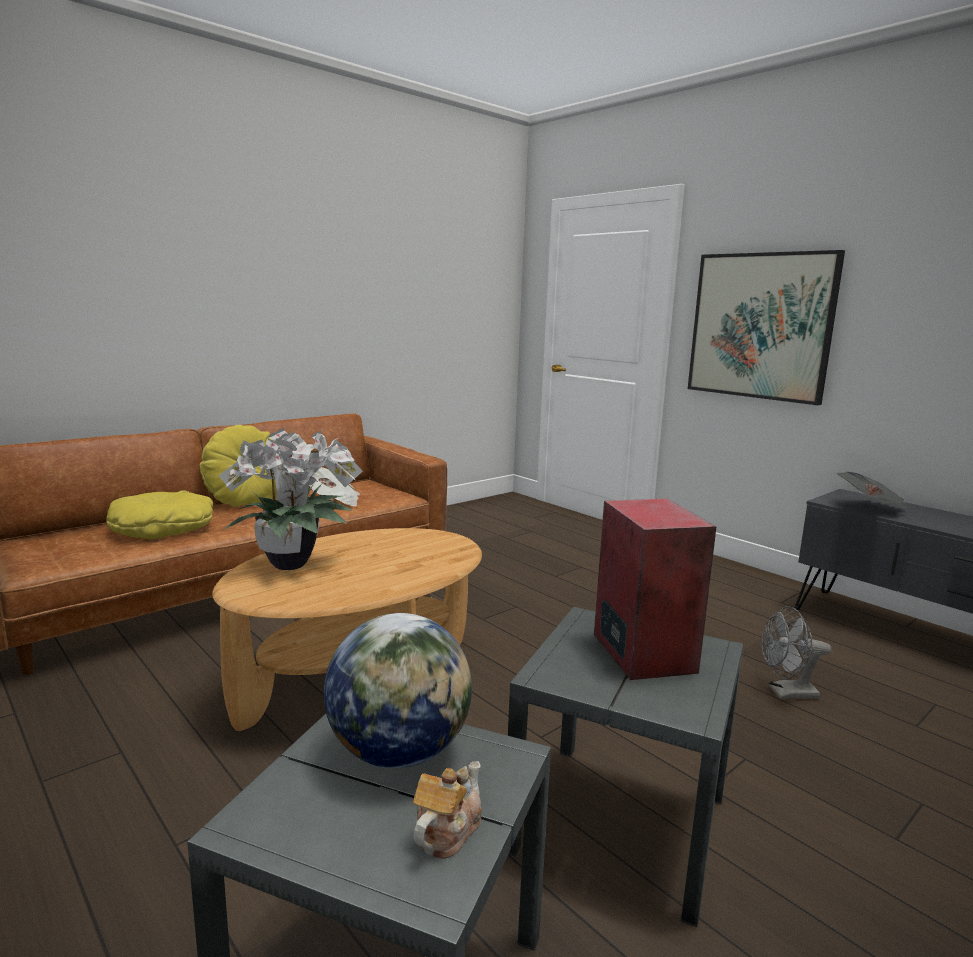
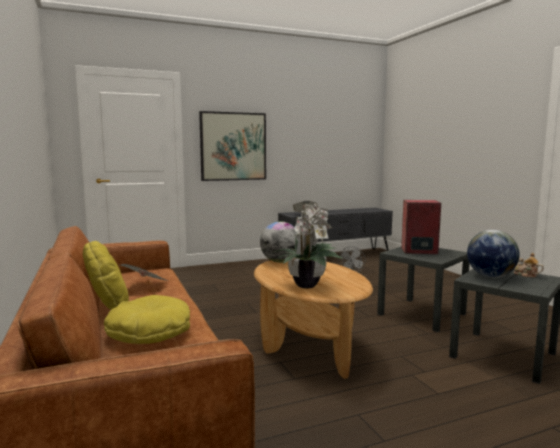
camera: 70 degrees left, 5 degrees down
none -> globe [260,221,298,263]

